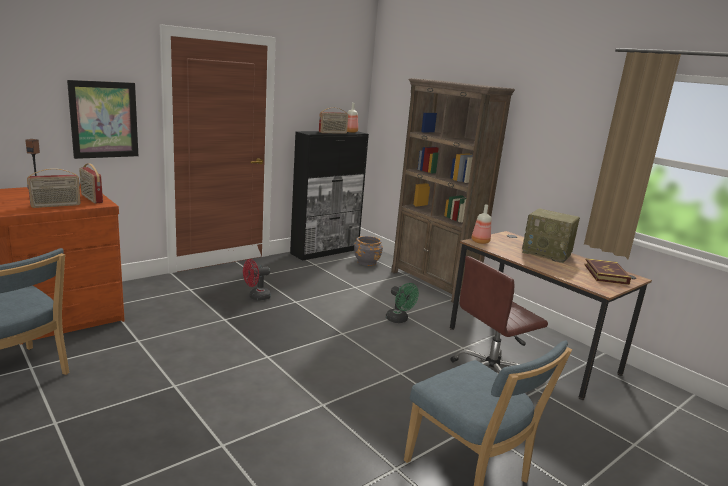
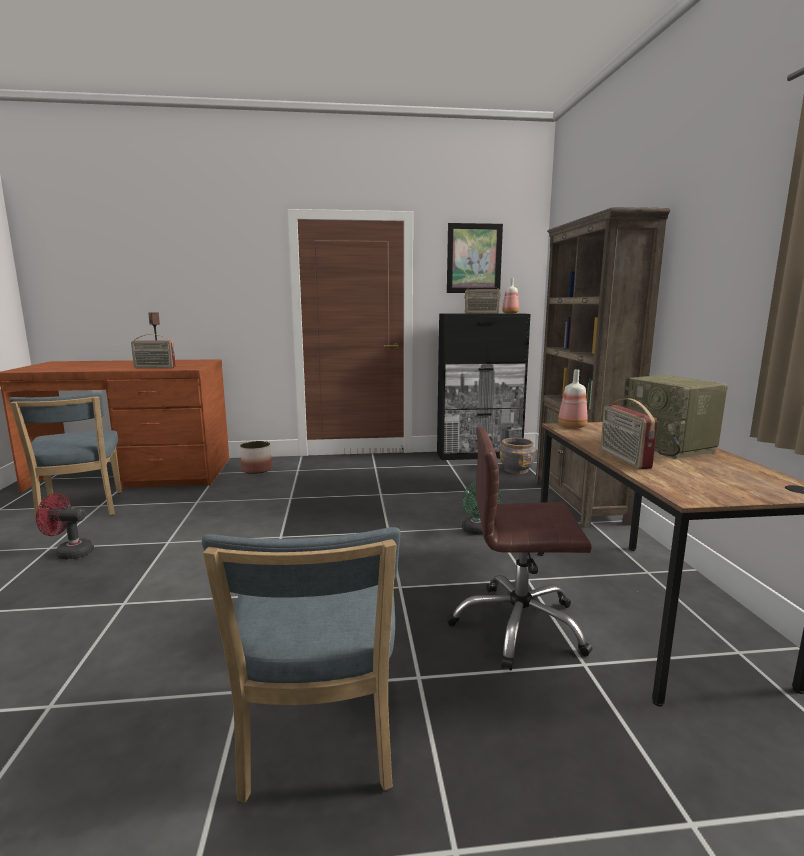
camera: 35 degrees right, 5 degrees down
picture [67,80,138,159] -> picture moved to [447,223,503,293]
radio [79,163,103,203] -> radio moved to [600,398,658,469]
red fan [243,259,271,301] -> red fan moved to [36,493,94,560]
book [585,258,631,285] -> none
none -> planter [240,441,272,474]

